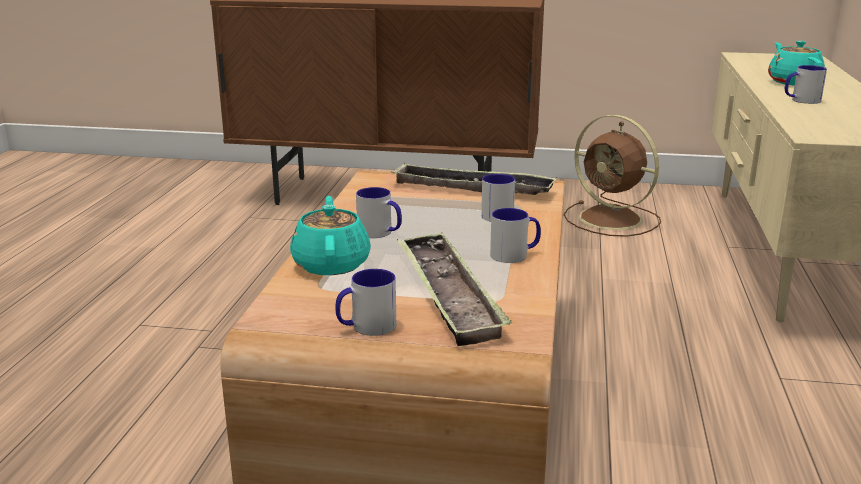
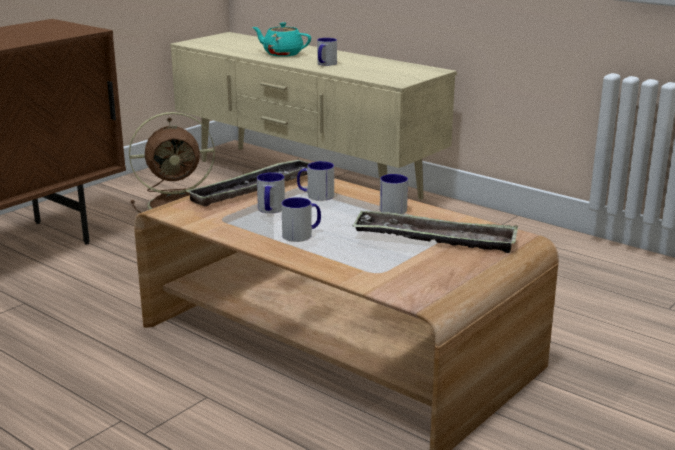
camera: 60 degrees left, 0 degrees up
turquoise teapot [290,196,371,275] -> none
mug [335,269,396,336] -> mug moved to [257,172,285,213]

